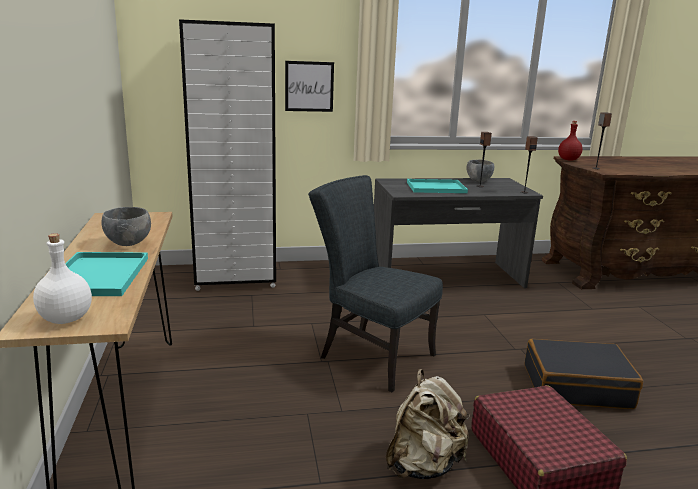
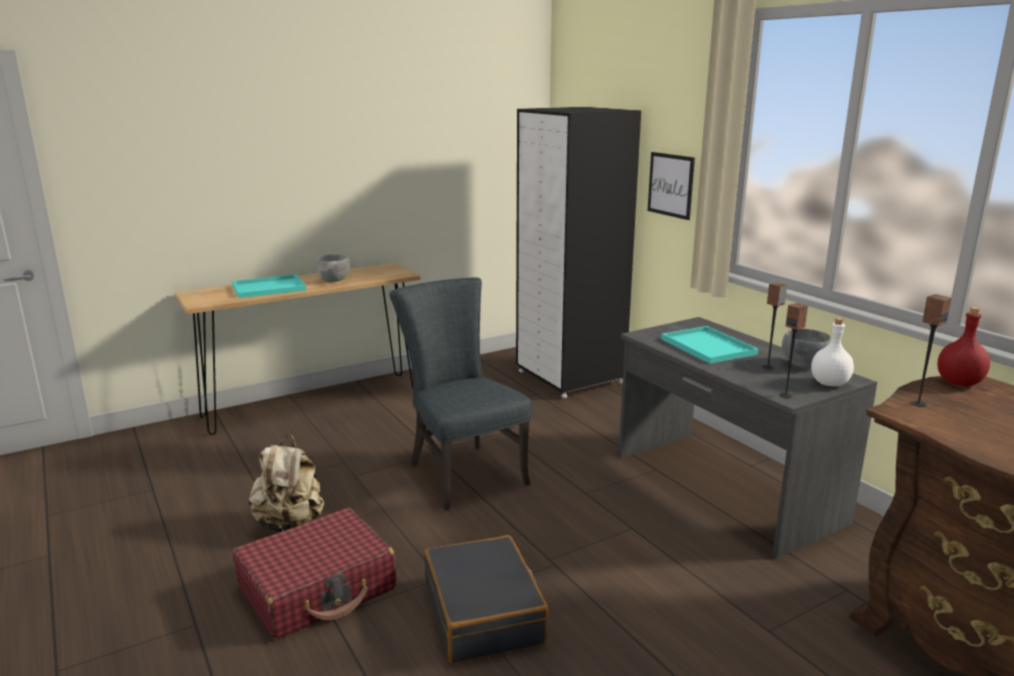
camera: 70 degrees right, 0 degrees up
white bottle [33,233,92,324] -> white bottle moved to [811,318,854,386]
grey chair [308,175,443,392] -> grey chair turned 45 degrees counterclockwise [389,277,533,510]

